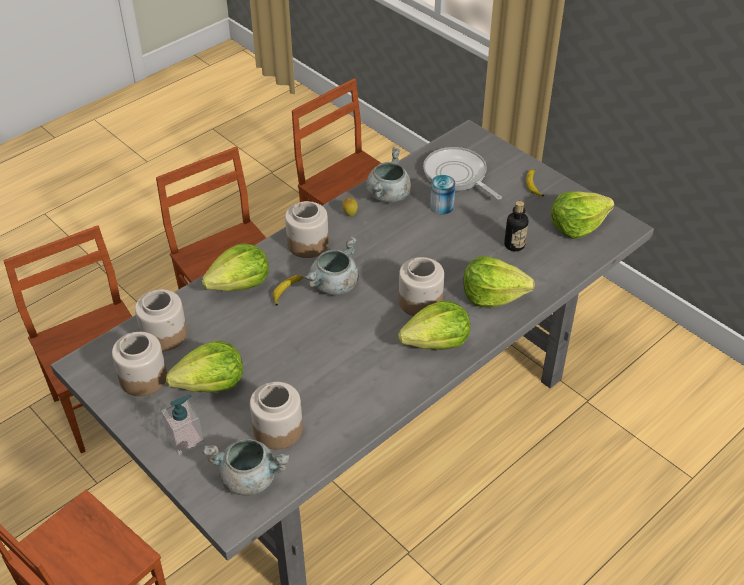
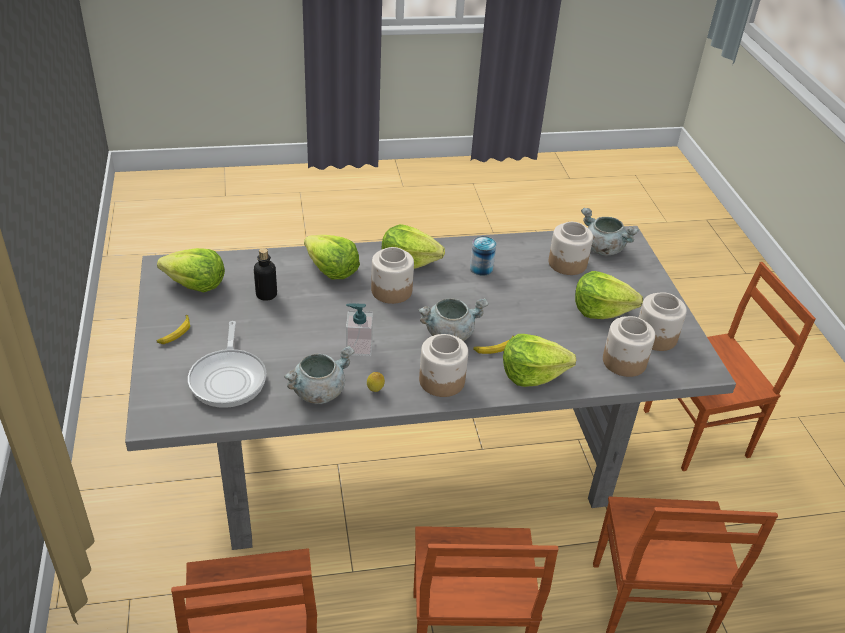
camera: 150 degrees left, 5 degrees down
soap dispenser [161,394,204,455] -> soap dispenser moved to [346,303,373,356]
can [430,175,455,215] -> can moved to [470,236,496,276]

